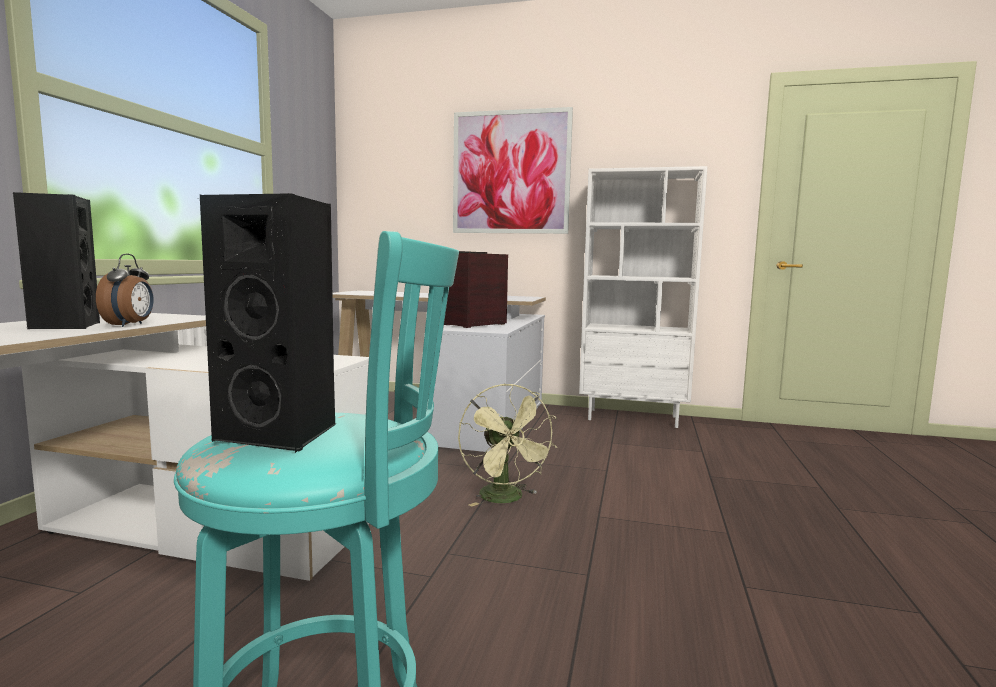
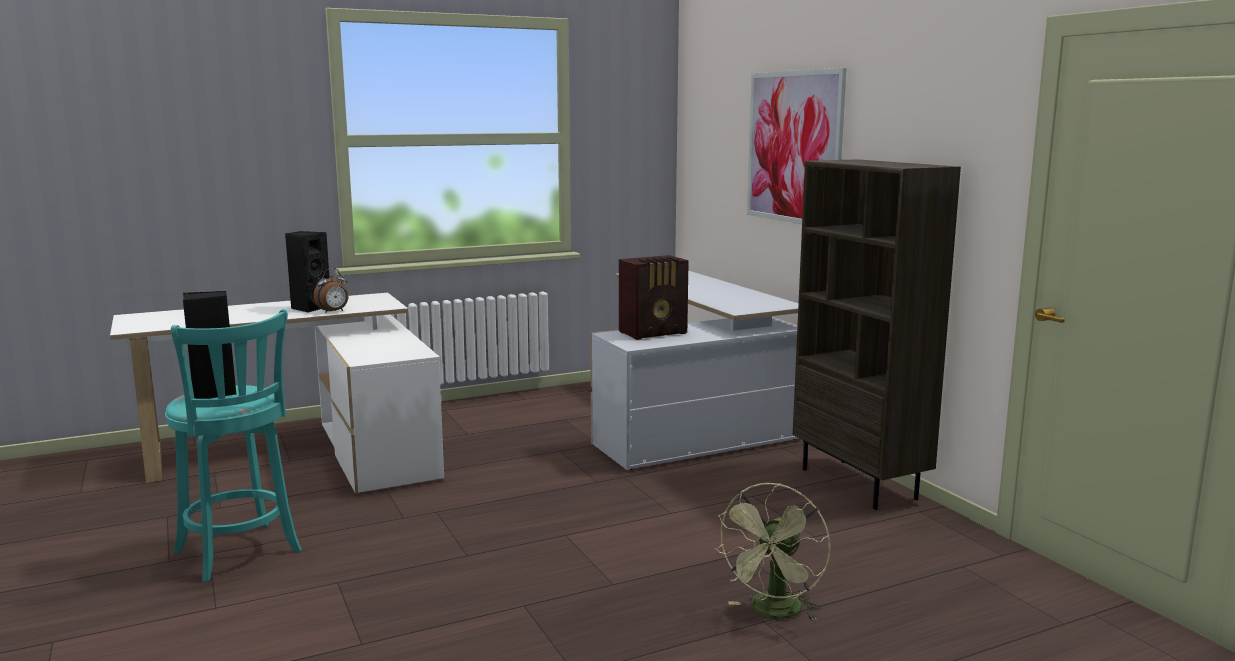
camera: 50 degrees right, 5 degrees up
radio [444,251,508,328] -> radio turned 150 degrees clockwise [619,255,689,340]
green fan [458,383,557,507] -> green fan moved to [714,483,831,621]
white bookcase [579,166,708,428] -> brown bookcase [793,159,961,510]

